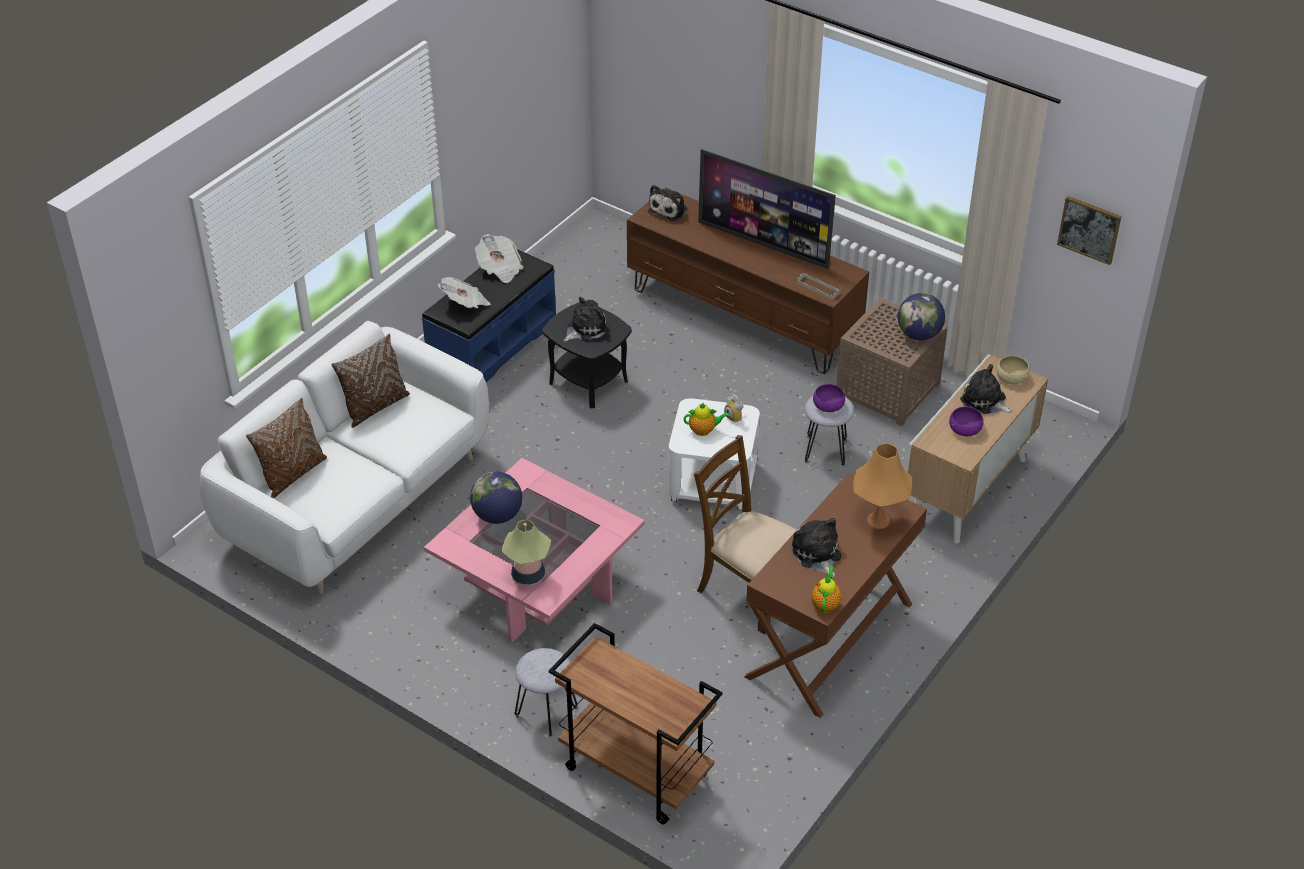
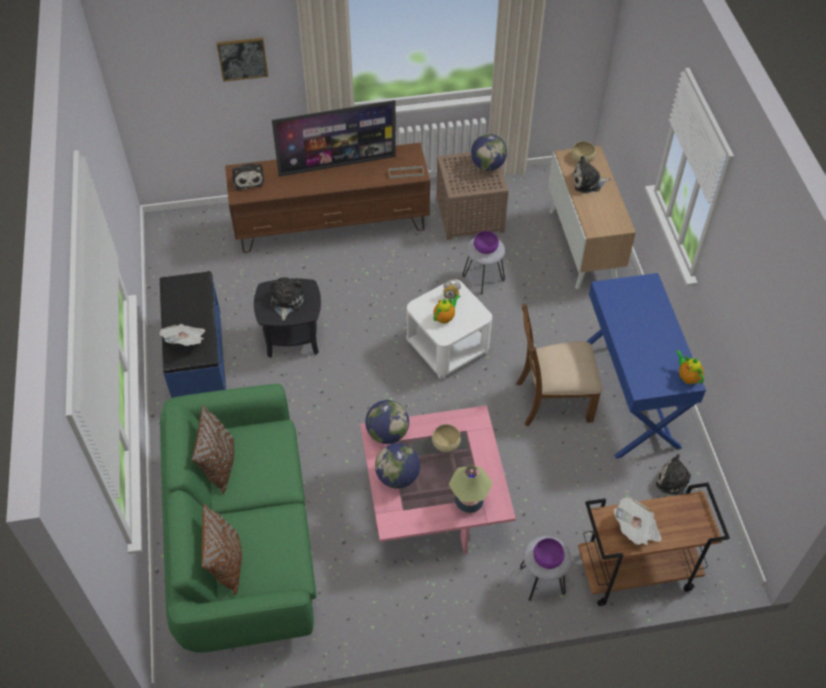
camera: 45 degrees left, 10 degrees up
white sofa [200,321,489,594] -> green sofa [160,384,316,653]
newspaper [475,234,523,283] -> newspaper moved to [614,497,662,545]
brown desk [744,472,927,718] -> blue desk [586,273,706,458]
plush toy [792,518,841,577] -> plush toy moved to [656,454,701,496]
orange table lamp [853,443,912,529] -> none
purple bowl [949,407,983,436] -> purple bowl moved to [533,538,565,569]
picture [1057,196,1121,265] -> picture moved to [217,38,268,82]
none -> globe [365,400,409,444]
none -> beige bowl [432,424,461,452]

